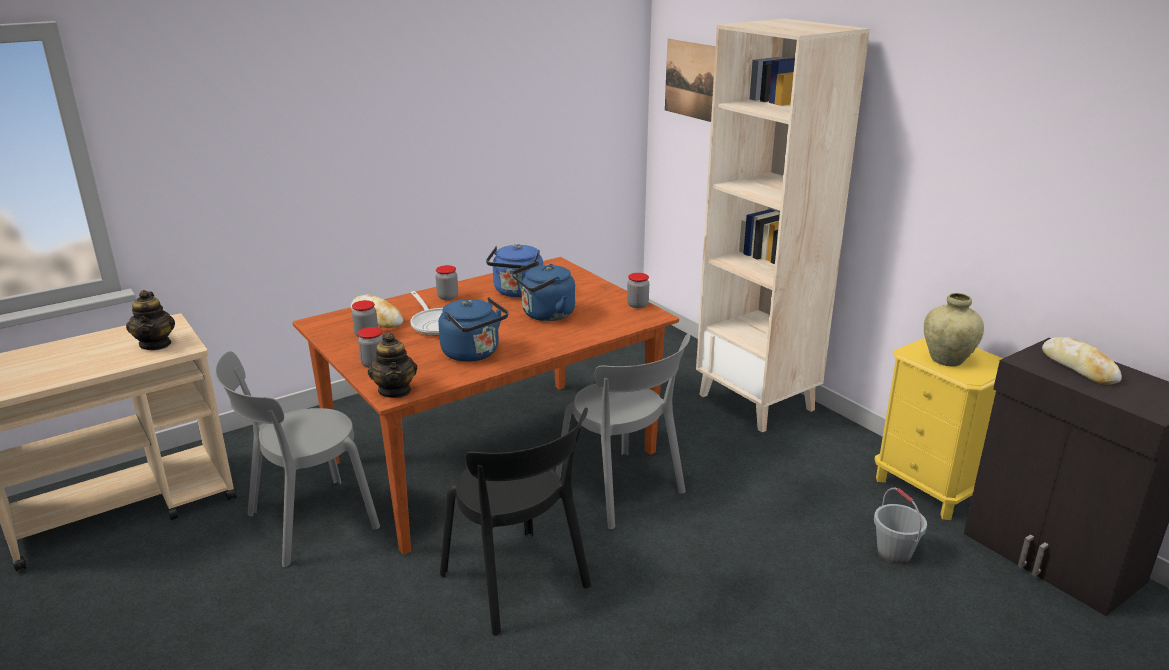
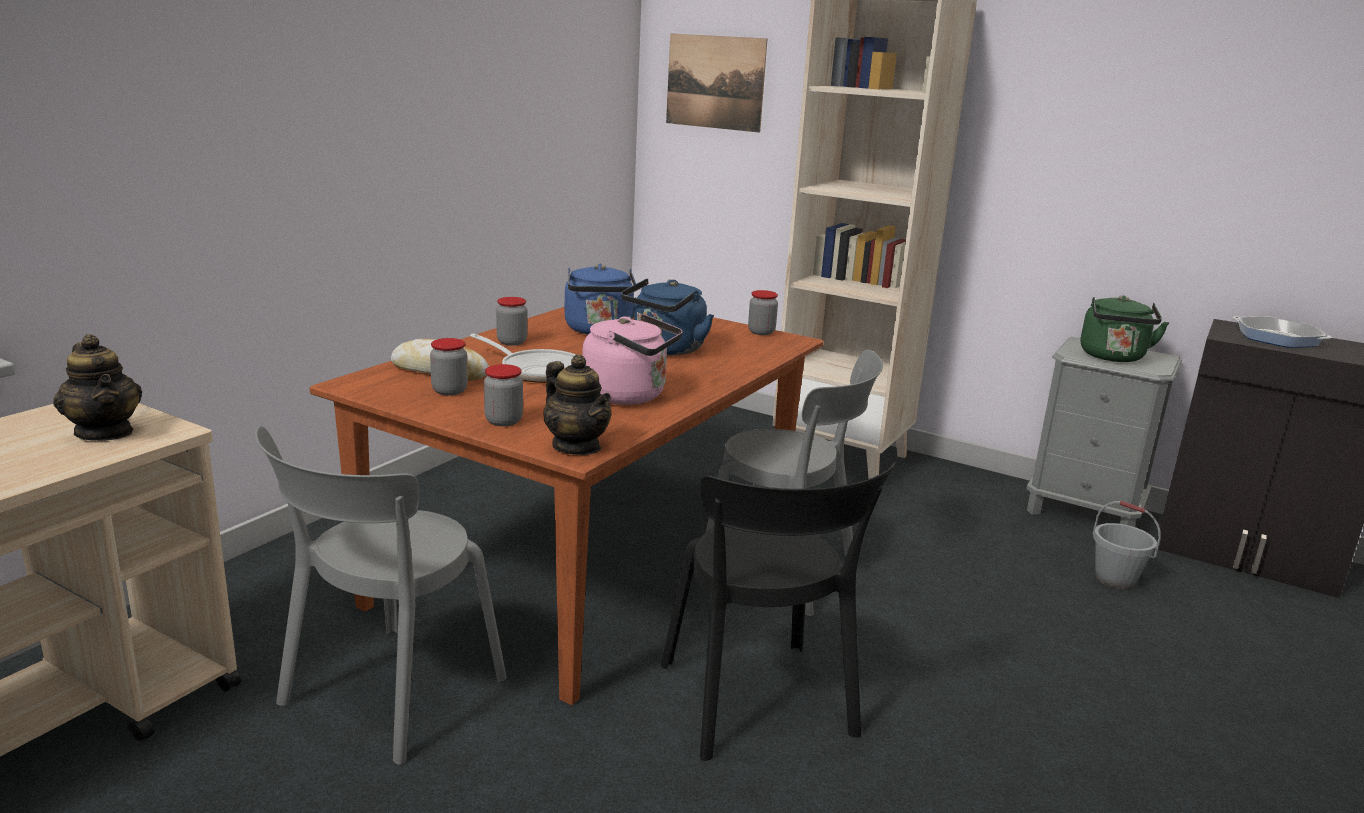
camera: 25 degrees left, 5 degrees down
blue kettle [438,297,508,362] -> pink kettle [582,314,683,405]
black chair [440,407,591,636] -> black chair turned 45 degrees clockwise [661,462,896,761]
yellow nightstand [875,338,1003,520] -> grey nightstand [1026,337,1182,527]
beige vase [924,293,984,367] -> green kettle [1081,295,1169,362]
bread [1042,337,1122,385] -> frying pan [1232,316,1331,348]

